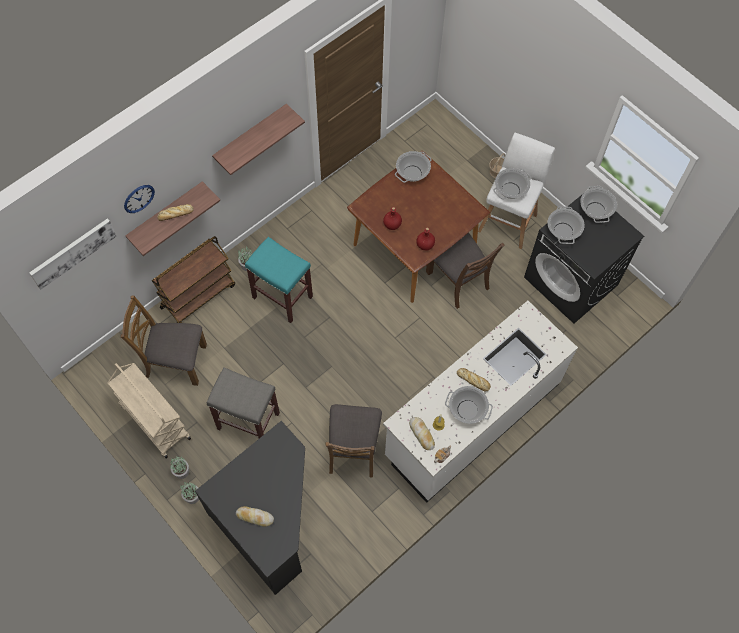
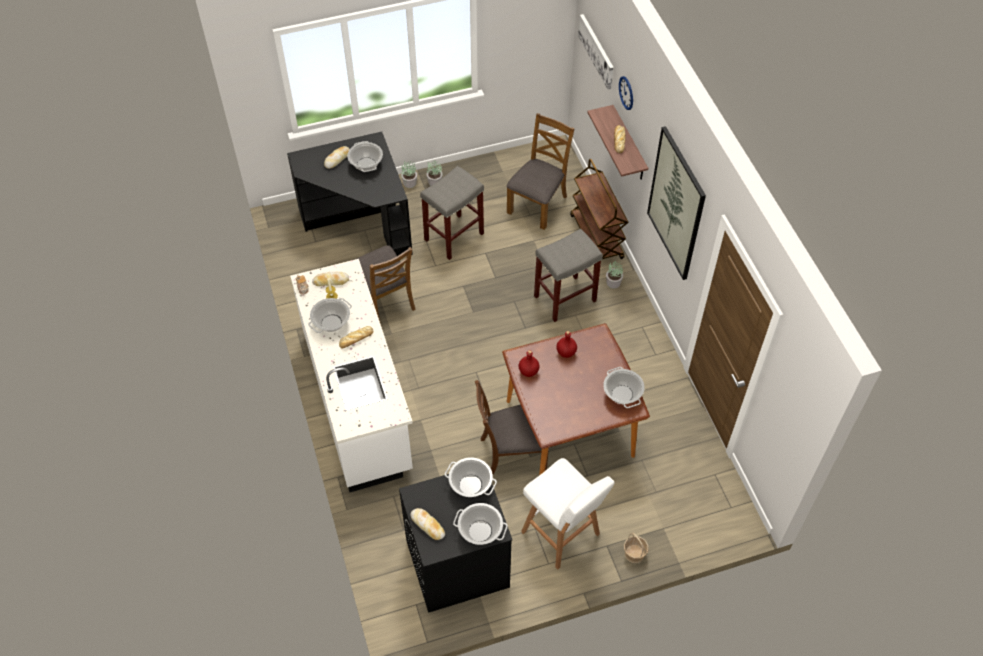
camera: 115 degrees right, 10 degrees down
beige cart [107,363,191,458] -> none
shelf [212,104,305,175] -> picture [647,126,706,280]
turquoise stool [245,237,313,323] -> grey stool [534,229,603,322]
brown chair [325,404,382,478] -> brown chair turned 150 degrees counterclockwise [354,245,416,324]
cooking pot [493,168,531,199] -> cooking pot moved to [347,141,383,172]
none -> bread [410,508,445,540]

